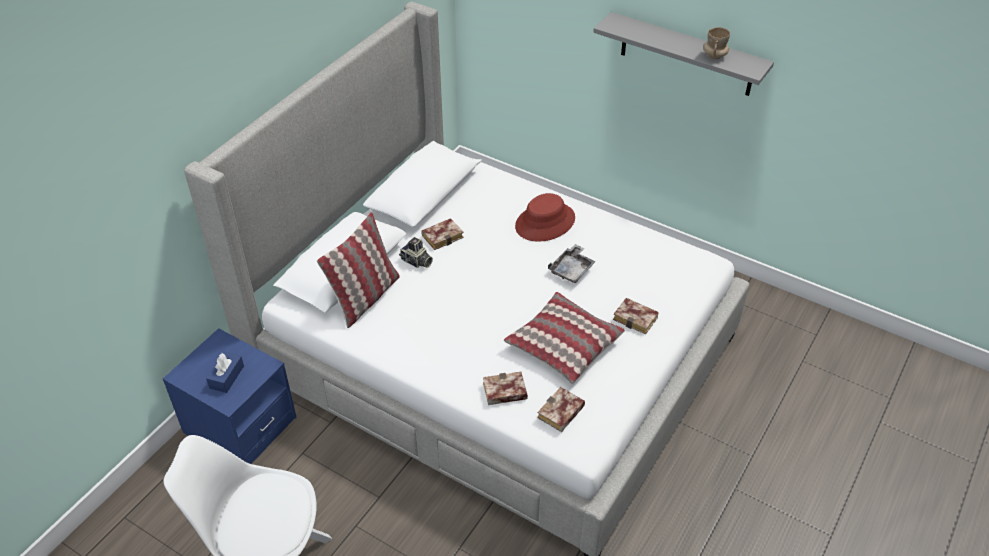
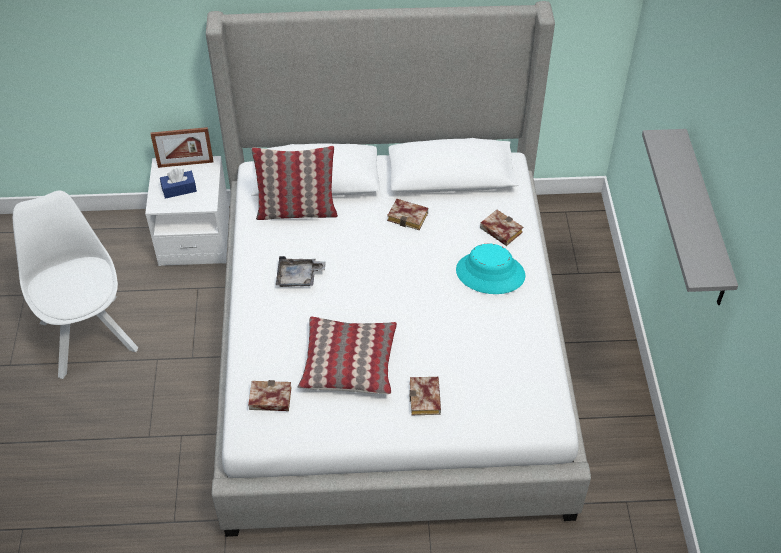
camera: 55 degrees right, 5 degrees up
blue nightstand [163,328,296,464] -> white nightstand [145,156,229,266]
camera [399,237,433,268] -> none
book [483,372,528,405] -> book moved to [480,210,523,246]
red hat [515,193,575,242] -> turquoise hat [456,244,525,294]
grey tray [548,244,596,283] -> grey tray moved to [276,256,325,287]
beige mug [703,27,730,59] -> none
none -> picture frame [150,127,214,168]

